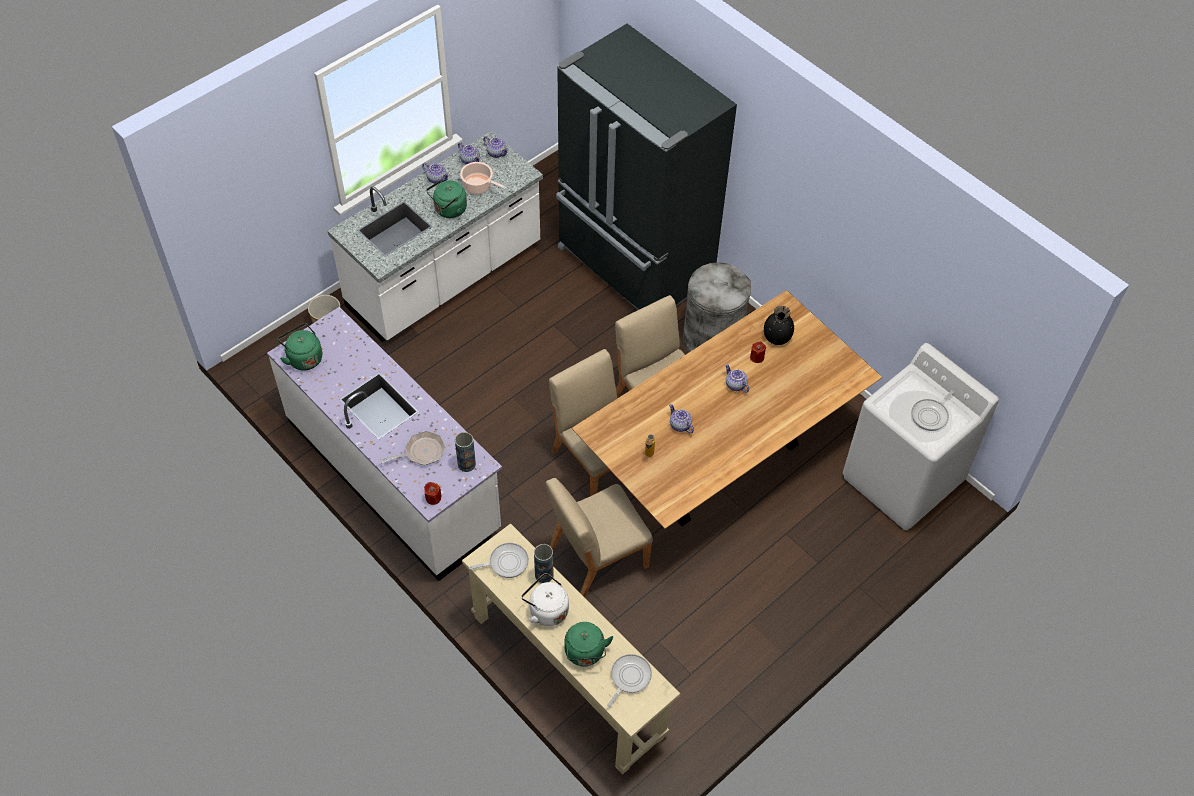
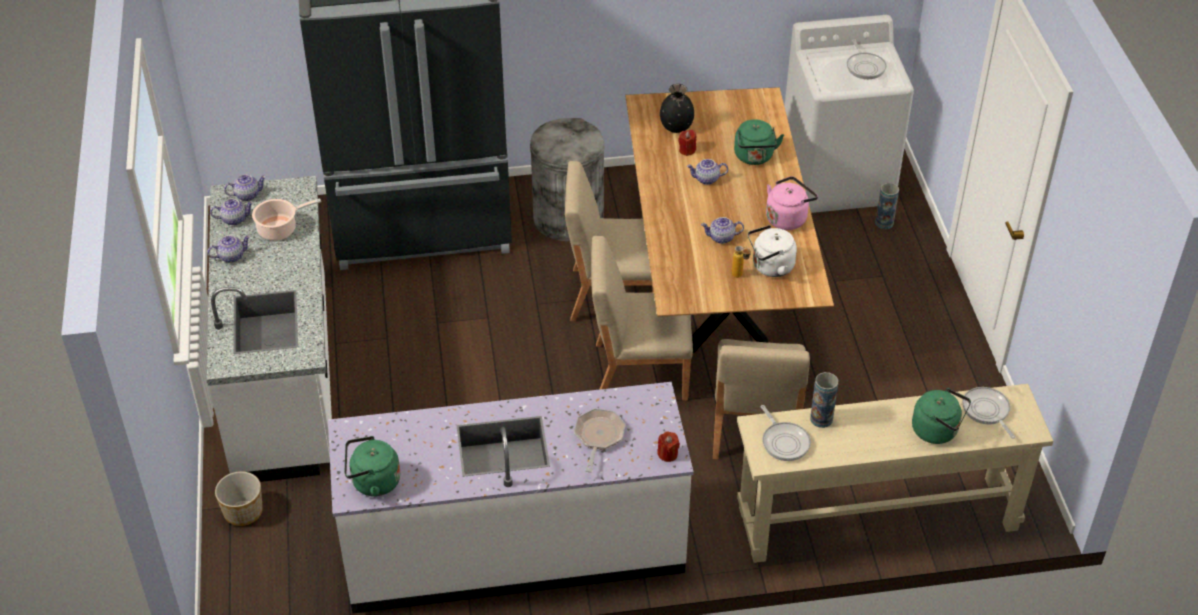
camera: 55 degrees left, 10 degrees down
green kettle [426,180,467,218] -> green kettle moved to [734,119,784,165]
vase [455,432,476,472] -> vase moved to [875,183,899,229]
frying pan [469,543,529,578] -> frying pan turned 135 degrees clockwise [761,405,811,461]
white kettle [522,573,569,626] -> white kettle moved to [748,225,797,277]
none -> pink kettle [766,176,818,230]

